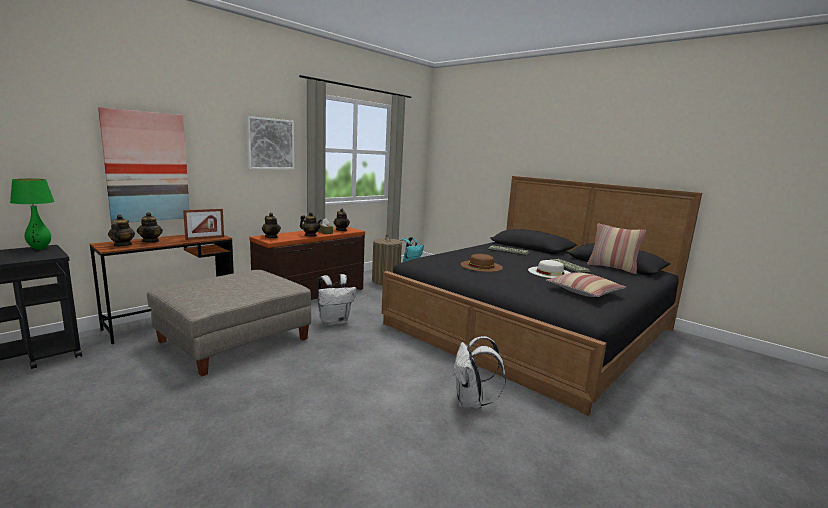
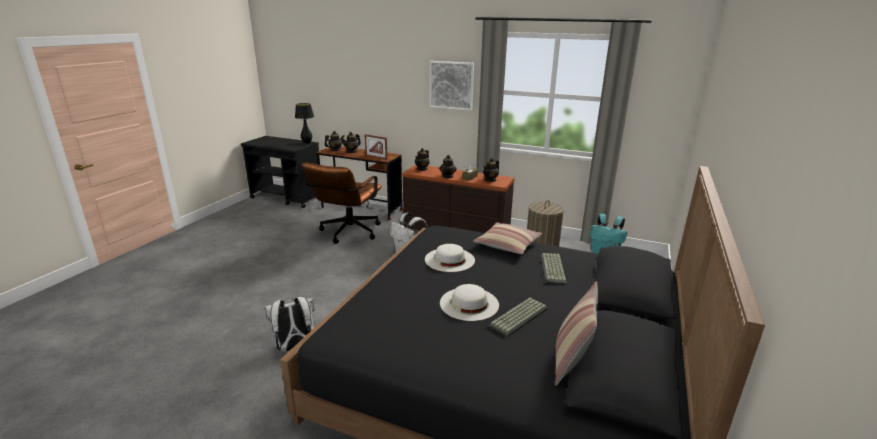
camera: 70 degrees right, 10 degrees up
green table lamp [10,179,55,250] -> black table lamp [295,103,314,144]
picture [98,107,190,223] -> none
grey ottoman [147,270,311,376] -> brown office chair [301,163,382,244]
brown hat [460,254,503,272] -> white hat [425,244,475,272]
pillow [546,273,626,297] -> pillow moved to [473,222,542,254]

